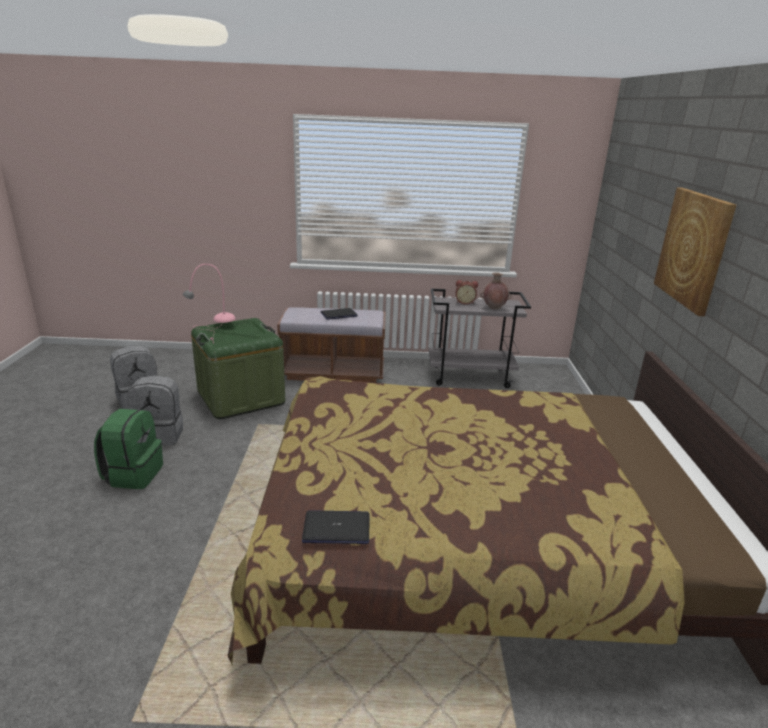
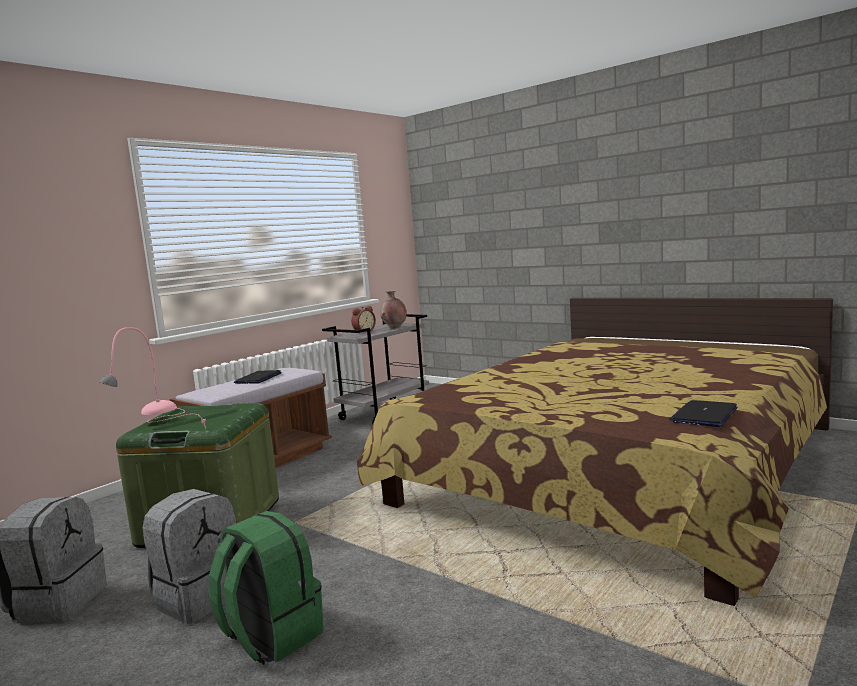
camera: 50 degrees left, 15 degrees down
picture [654,187,736,316] -> none

